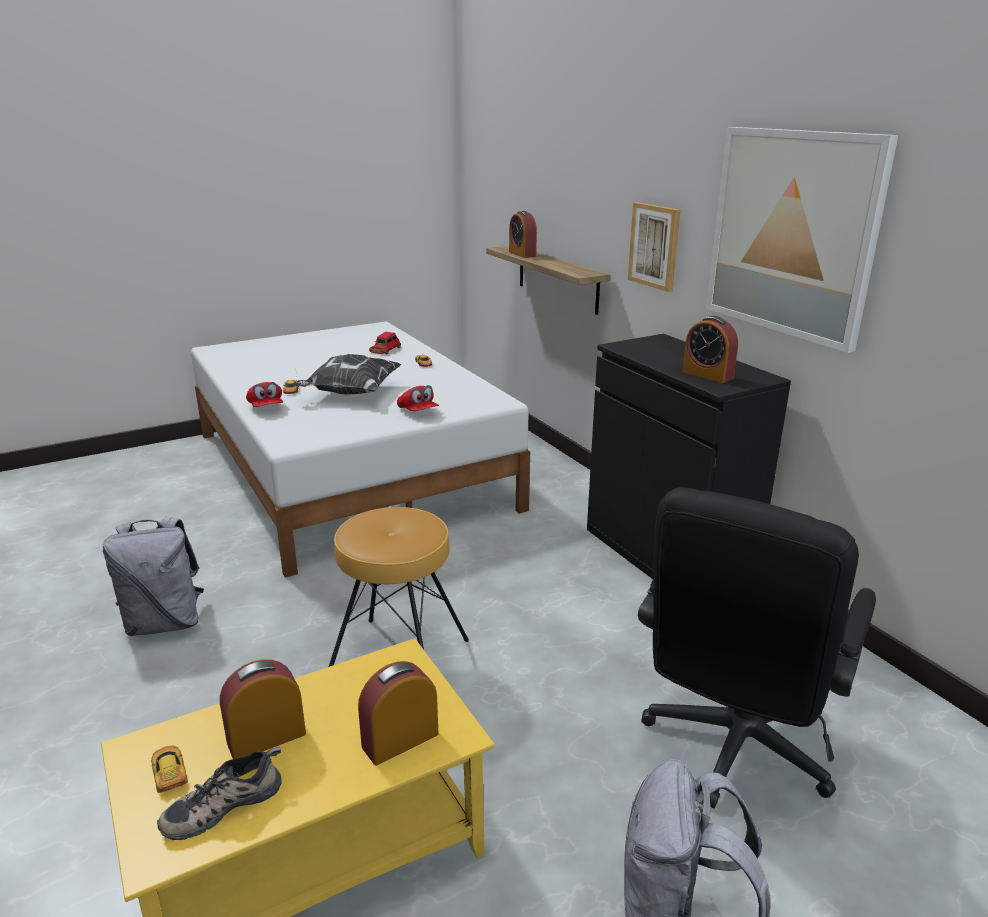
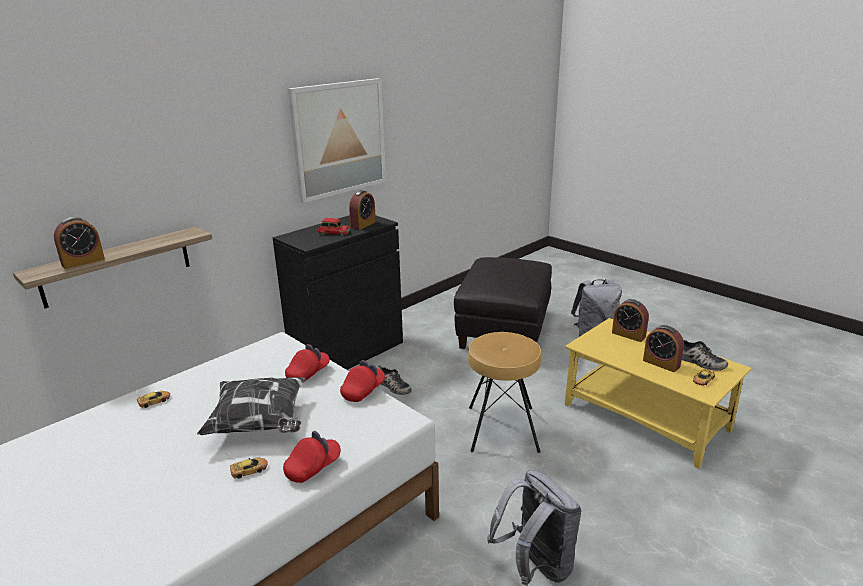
camera: 105 degrees left, 0 degrees up
red toy car [369,332,401,354] -> red toy car moved to [318,218,351,236]
picture [628,202,680,292] -> none
black office chair [638,487,876,809] -> black ottoman [454,257,552,349]
none -> red cap [340,360,385,402]
none -> shoe [378,365,412,395]

